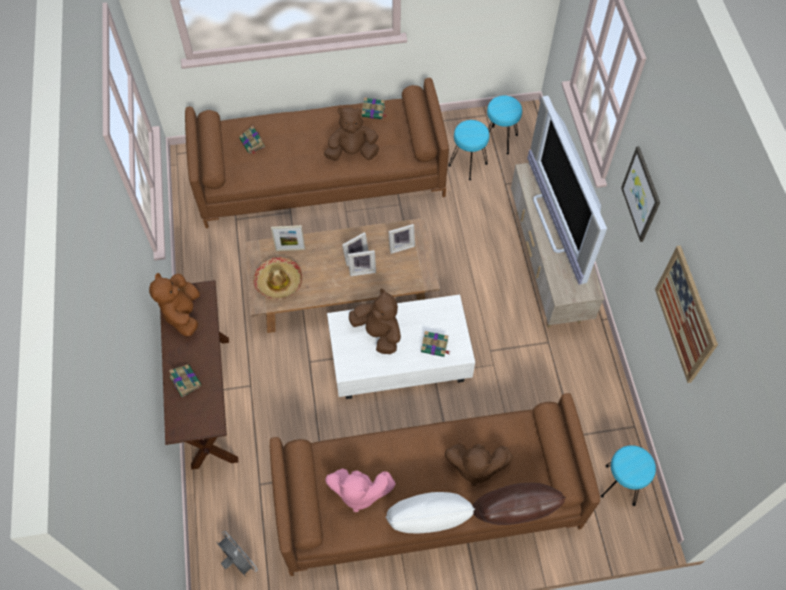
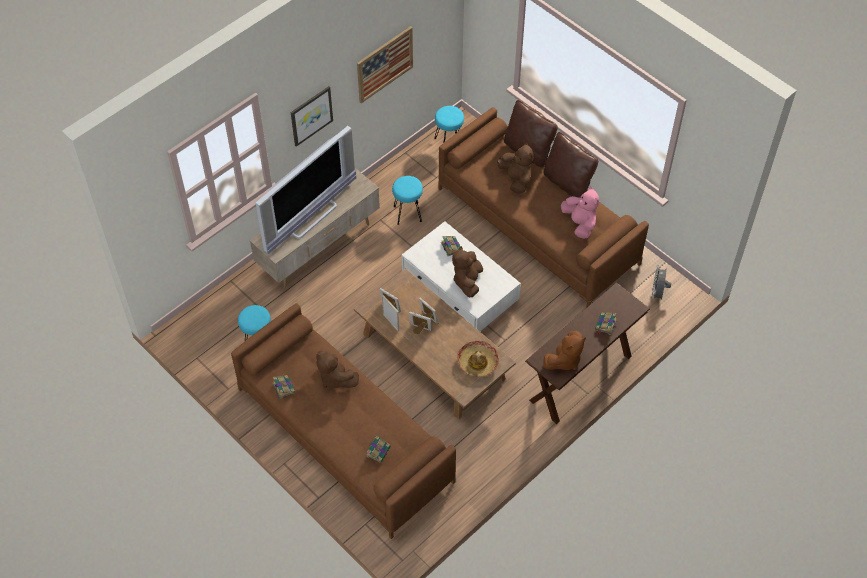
camera: 125 degrees left, 5 degrees down
picture frame [271,225,305,251] -> picture frame moved to [382,295,399,331]
white pillow [386,492,475,533] -> brown pillow [543,132,598,198]
turquoise stool [487,95,522,154] -> turquoise stool moved to [392,176,423,225]

